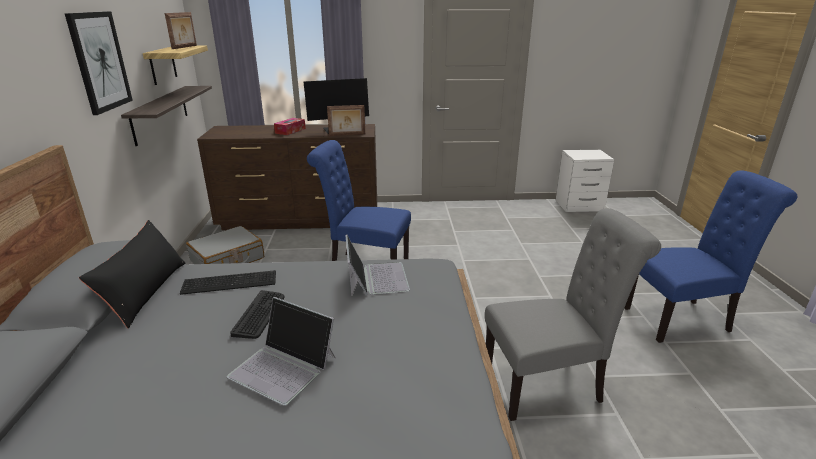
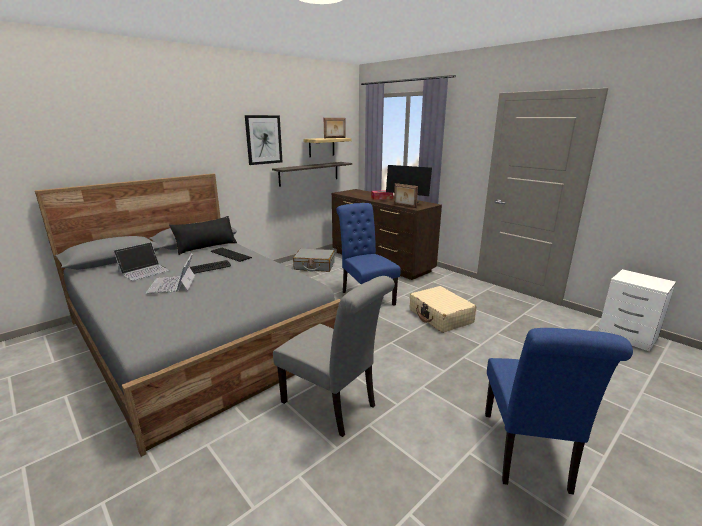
camera: 50 degrees right, 5 degrees down
laptop [345,235,410,296] -> laptop moved to [113,242,169,281]
blue chair [625,170,797,343] -> blue chair turned 60 degrees clockwise [485,328,633,495]
none -> beige suitcase [410,286,476,333]

